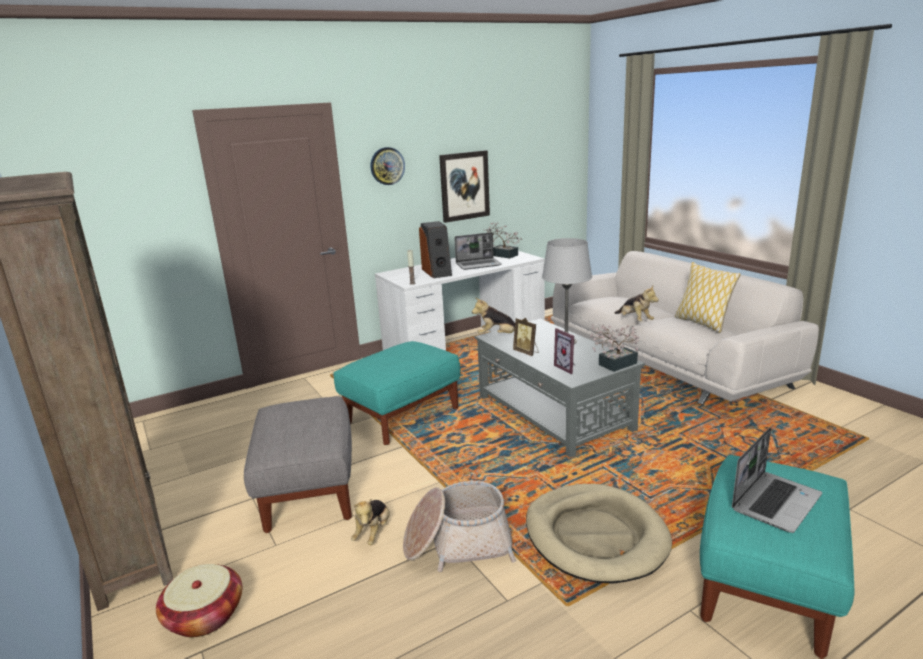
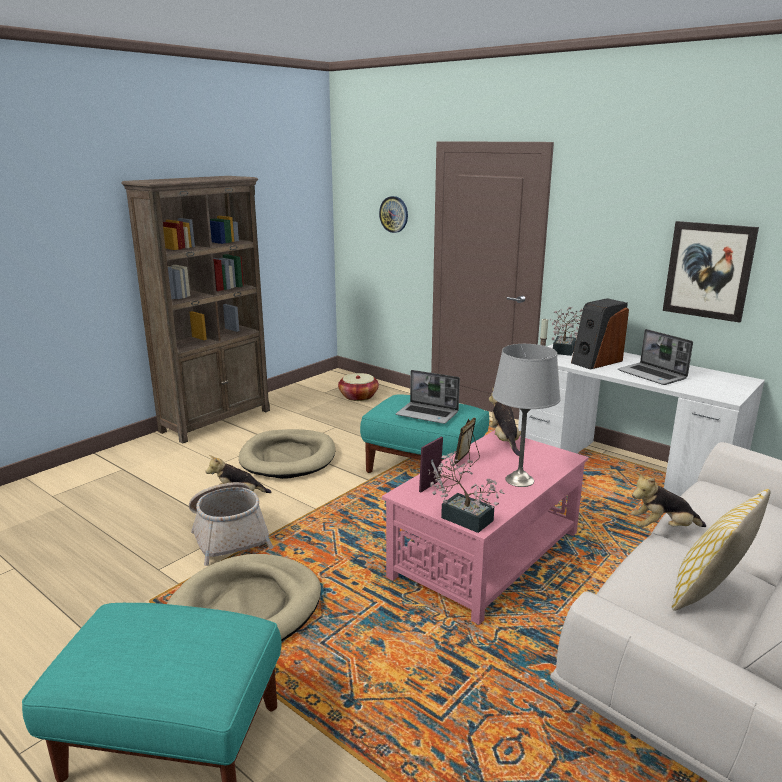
camera: 70 degrees right, 0 degrees up
basket [156,564,242,637] -> basket moved to [338,373,379,401]
grey ottoman [244,396,352,533] -> beige dog bed [239,429,335,479]
wall clock [371,147,405,185] -> wall clock moved to [379,196,408,233]
grey coffee table [475,319,645,458] -> pink coffee table [382,430,589,625]
potted plant [484,222,523,259] -> potted plant moved to [550,307,583,356]
plush toy [615,286,659,321] -> plush toy turned 45 degrees clockwise [631,472,706,527]
laptop [732,427,822,533] -> laptop moved to [396,370,460,424]

